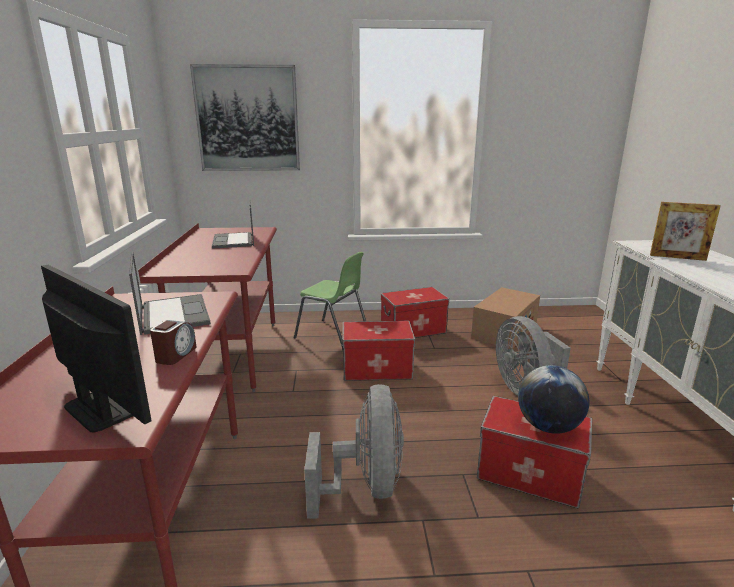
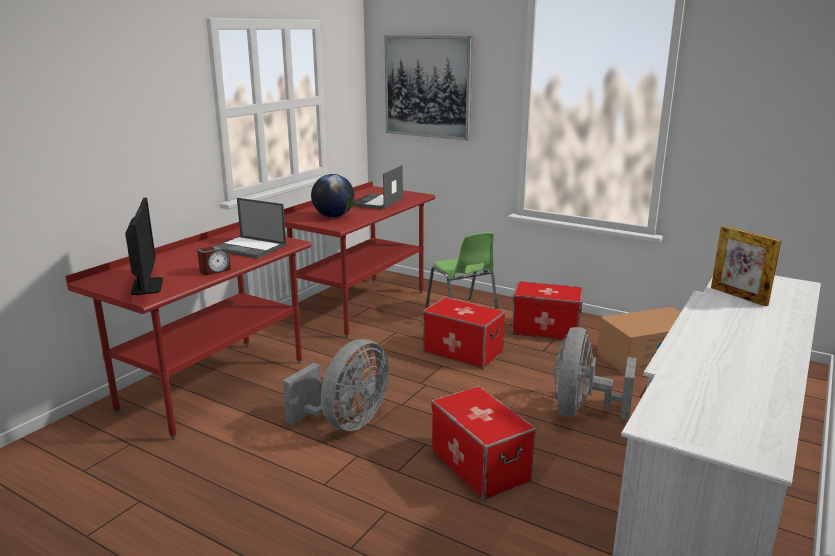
camera: 35 degrees right, 0 degrees up
laptop [129,252,211,335] -> laptop turned 105 degrees clockwise [215,198,286,259]
globe [518,365,589,434] -> globe moved to [311,174,355,218]

